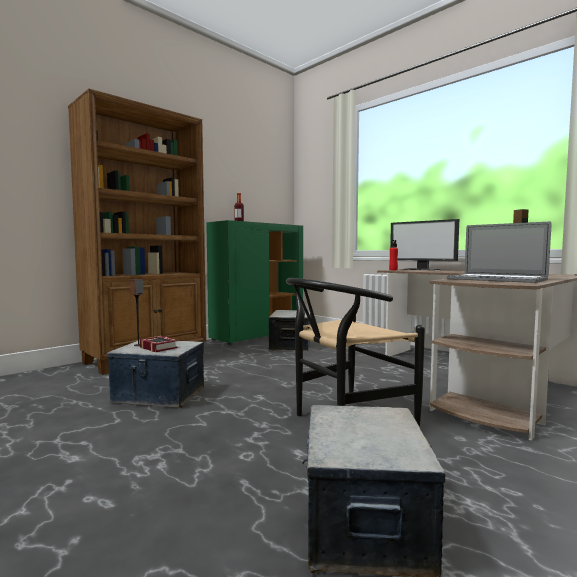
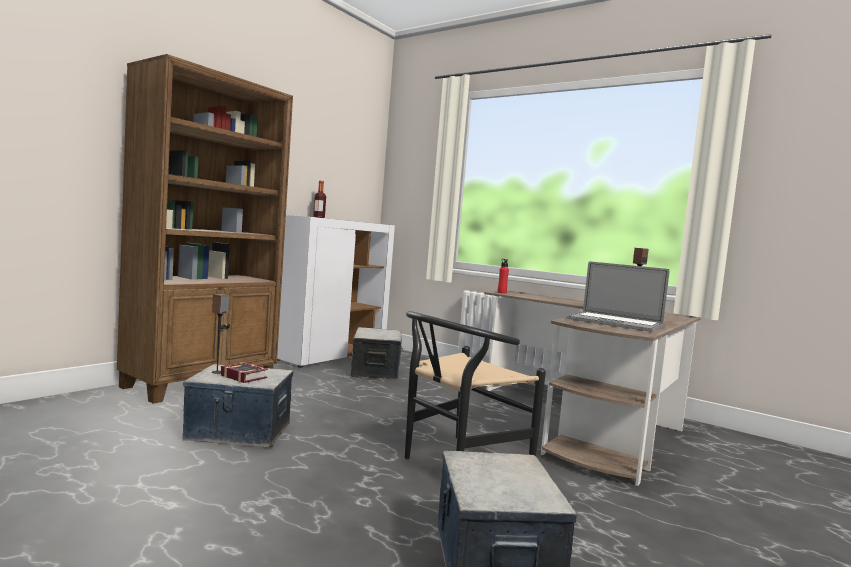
camera: 10 degrees left, 0 degrees up
green cabinet [206,220,303,345] -> white cabinet [277,215,395,368]
monitor [390,219,459,270] -> none

